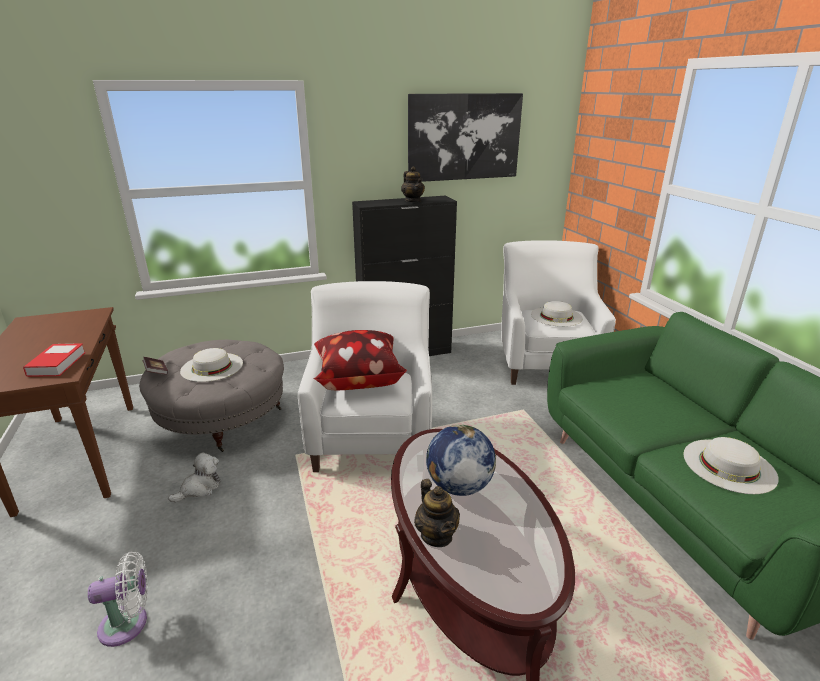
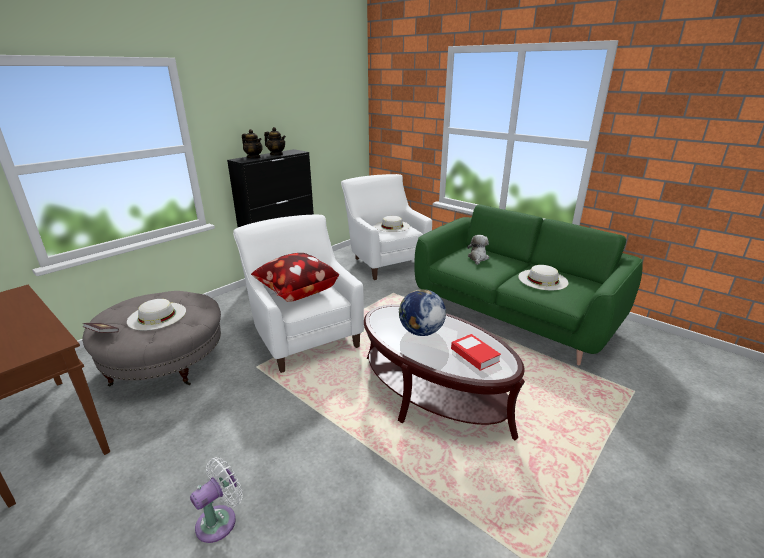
camera: 30 degrees left, 0 degrees up
book [23,343,86,377] -> book moved to [451,334,501,371]
plush toy [168,452,221,502] -> plush toy moved to [467,235,489,265]
picture [408,93,523,182] -> none
teapot [414,479,460,547] -> teapot moved to [242,129,263,159]

